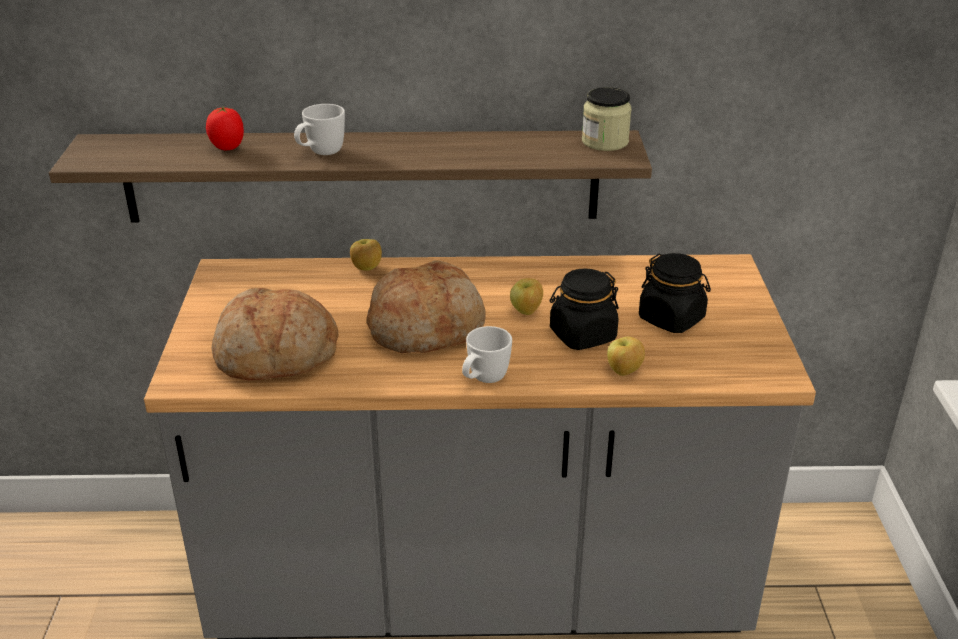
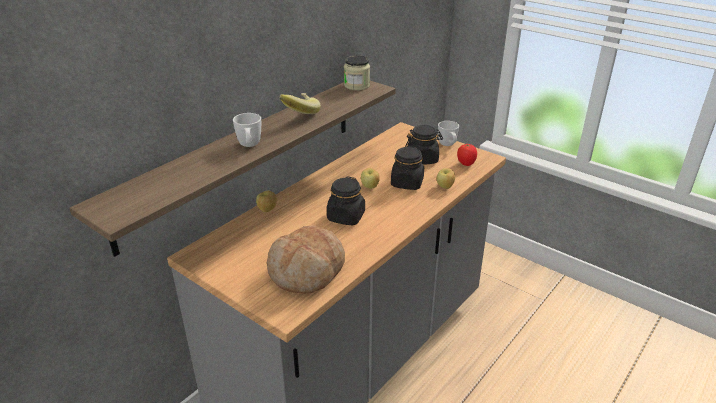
camera: 50 degrees left, 0 degrees up
tomato [206,107,244,150] -> tomato moved to [457,144,477,166]
bread [366,260,485,353] -> black jar [327,176,365,226]
white mug [462,326,512,383] -> white mug moved to [438,121,459,146]
none -> banana [279,93,321,114]

